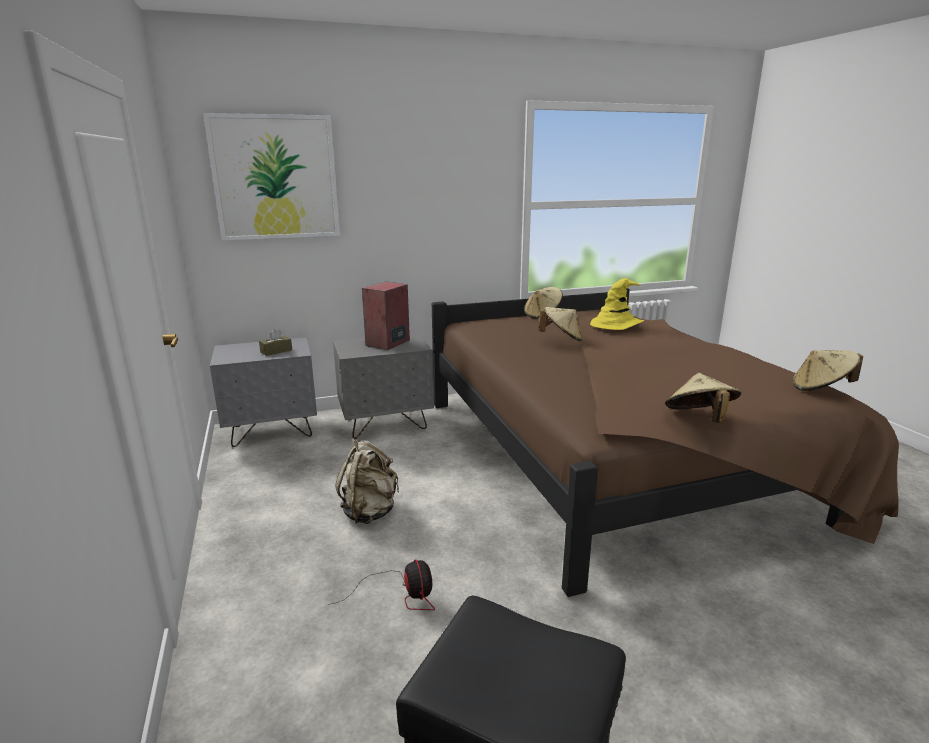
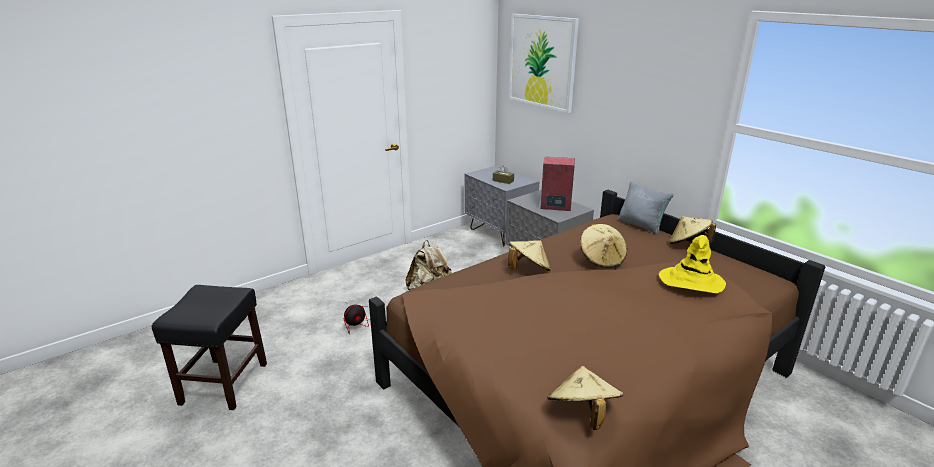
camera: 70 degrees right, 5 degrees up
beige hat [665,373,741,423] -> beige hat moved to [508,240,551,271]
none -> grey pillow [618,181,674,235]

